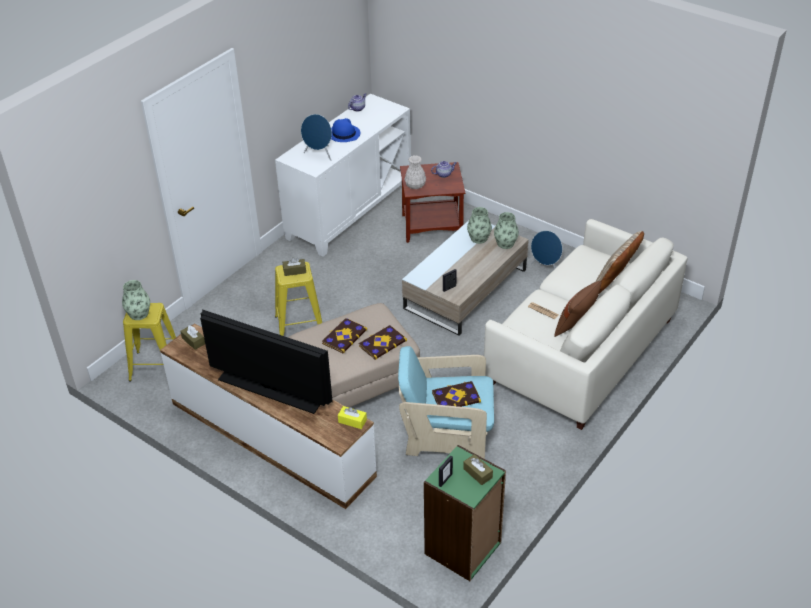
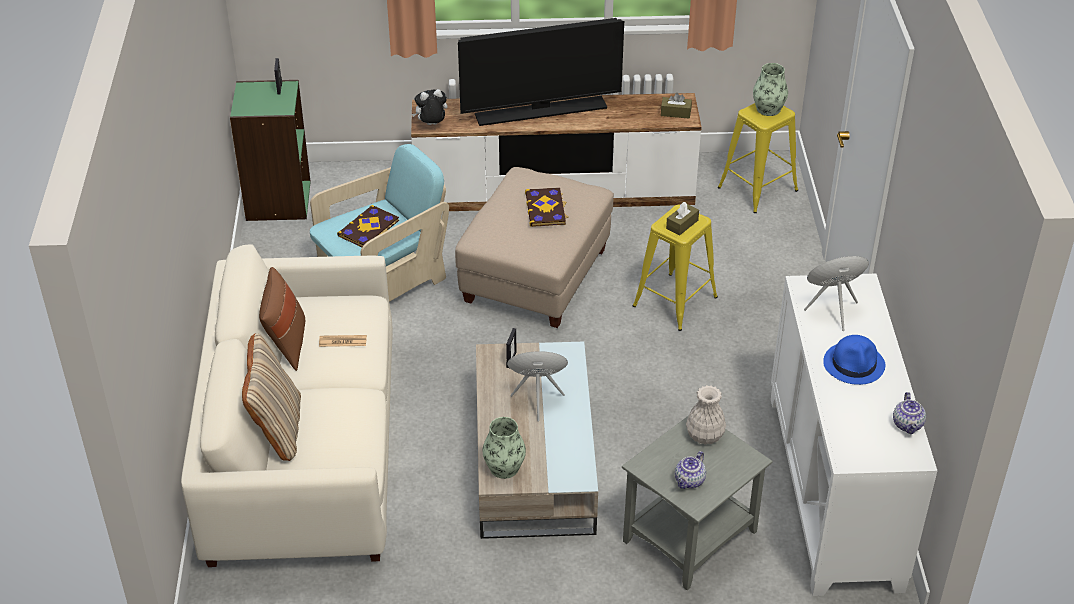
camera: 140 degrees right, 0 degrees up
yellow tissue box [338,406,367,429] -> plush toy [412,89,448,125]
book [359,325,407,360] -> none
brown side table [400,162,465,243] -> grey side table [622,415,773,590]
brown tissue box [463,454,493,485] -> none
vase [467,207,492,244] -> none
blue speaker [531,231,562,269] -> blue speaker moved to [507,351,568,422]

